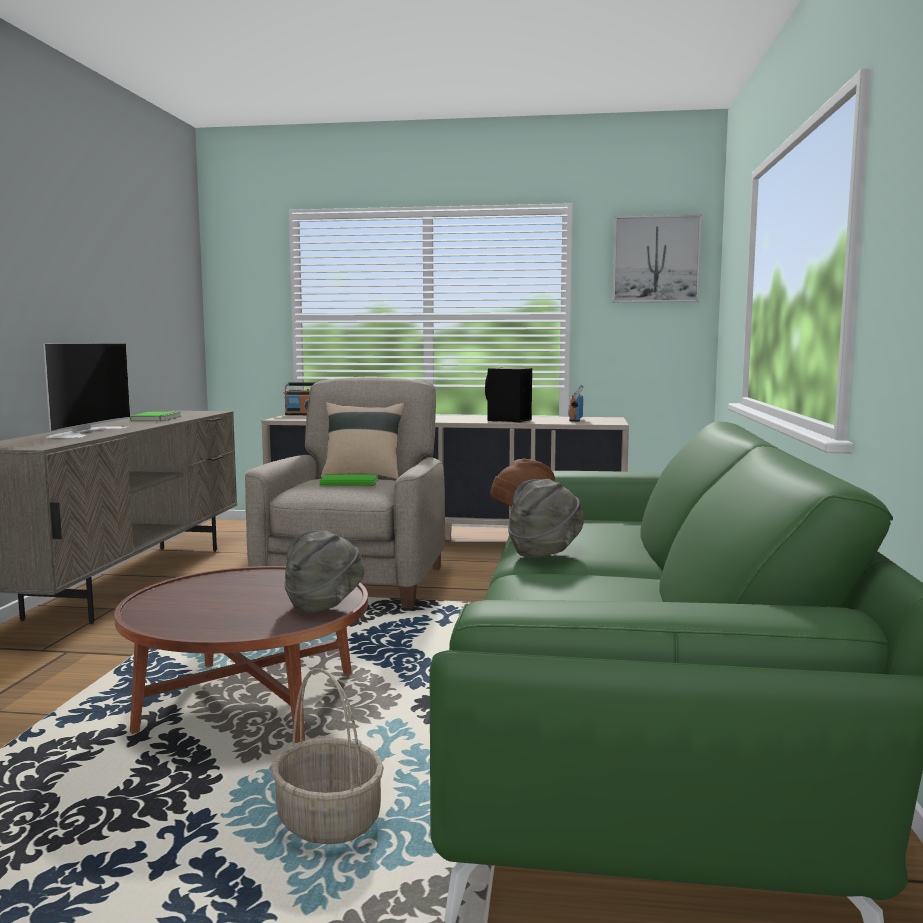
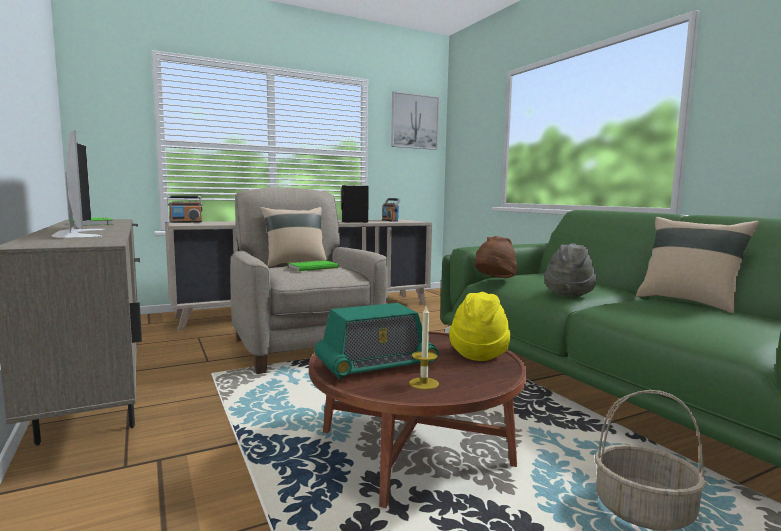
camera: 35 degrees left, 0 degrees up
grey hat [284,530,365,614] -> yellow hat [449,292,510,361]
none -> radio [314,303,439,379]
none -> candle [409,306,439,390]
none -> beige pillow [636,217,759,313]

